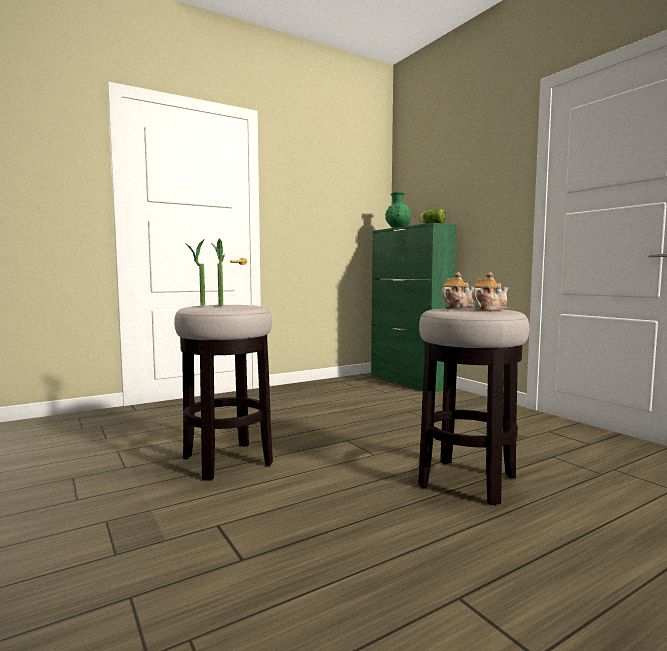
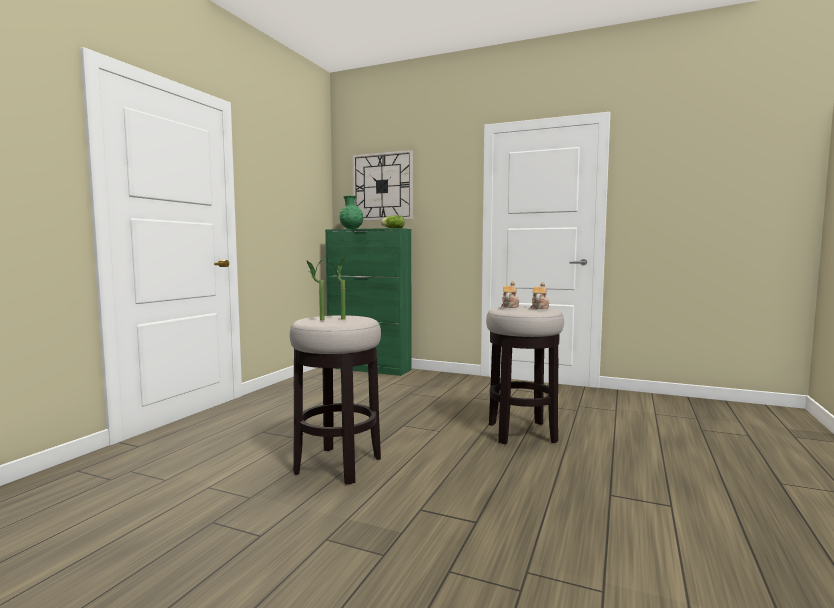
camera: 35 degrees left, 0 degrees up
none -> wall clock [352,150,413,220]

